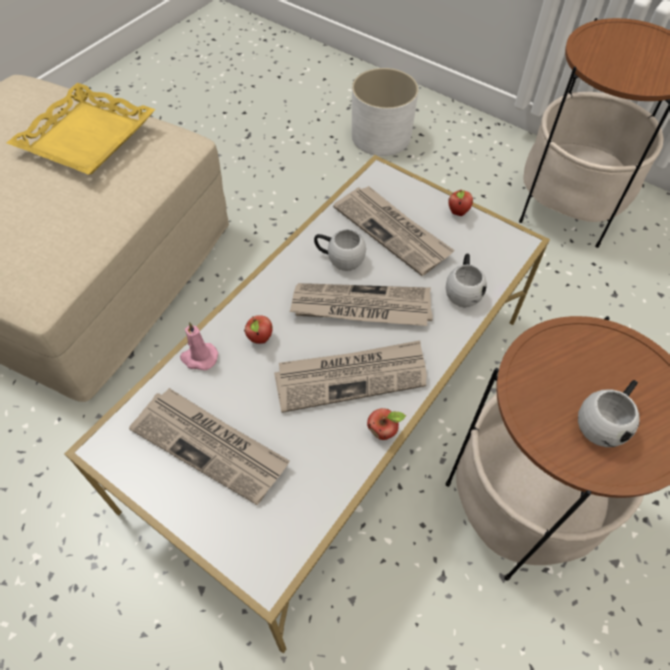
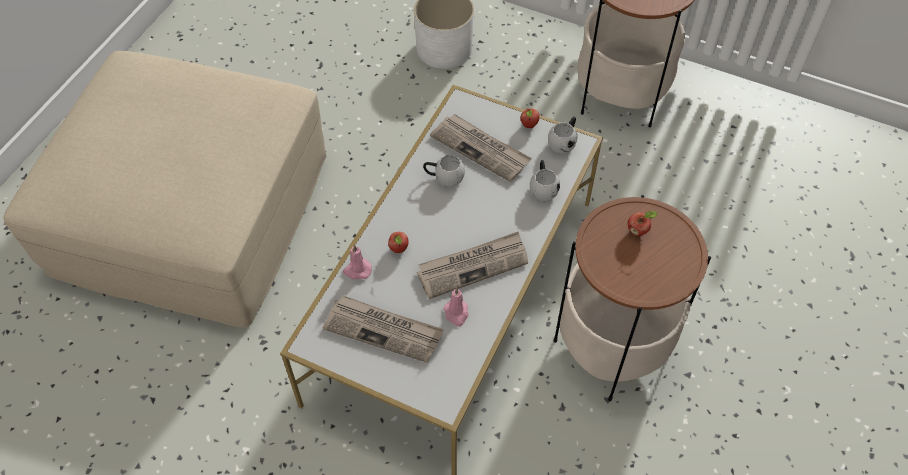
camera: 10 degrees left, 0 degrees up
yellow tray [7,83,156,175] -> none
newspaper [289,283,433,326] -> none
apple [367,408,406,440] -> apple moved to [628,211,658,236]
white mug [578,380,639,447] -> white mug moved to [548,117,577,154]
none -> pink candle [443,288,469,327]

